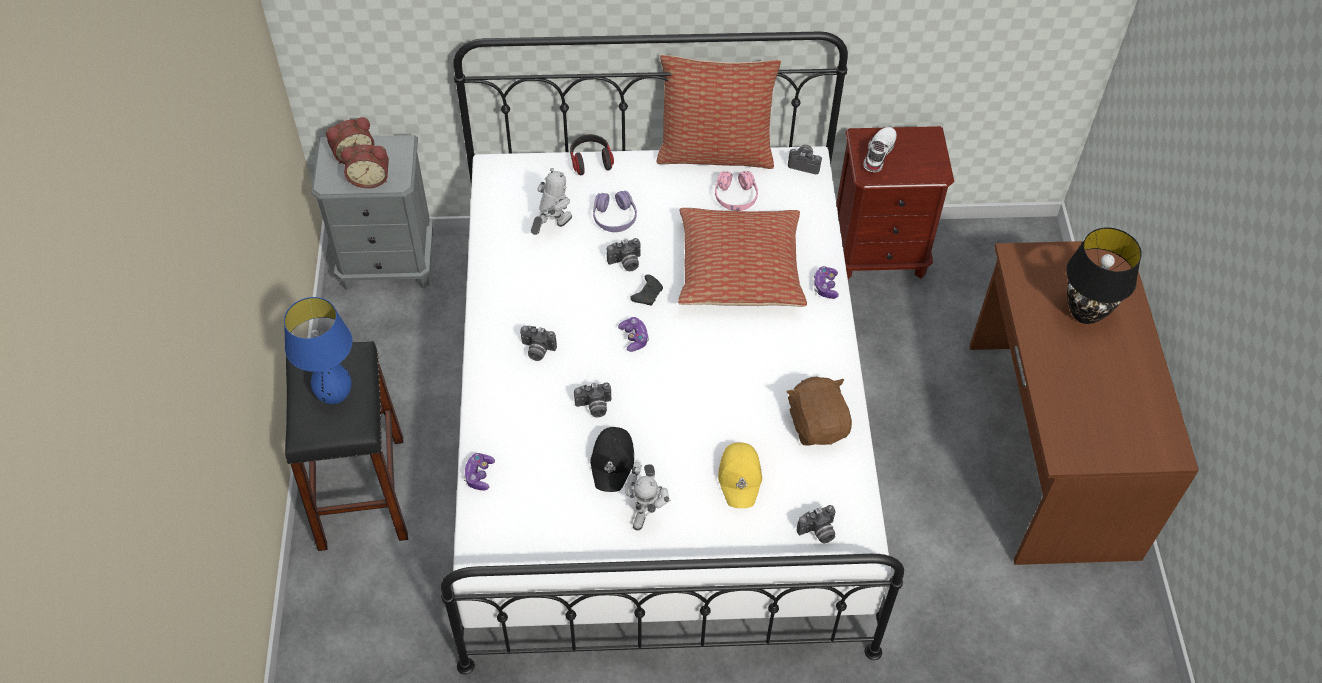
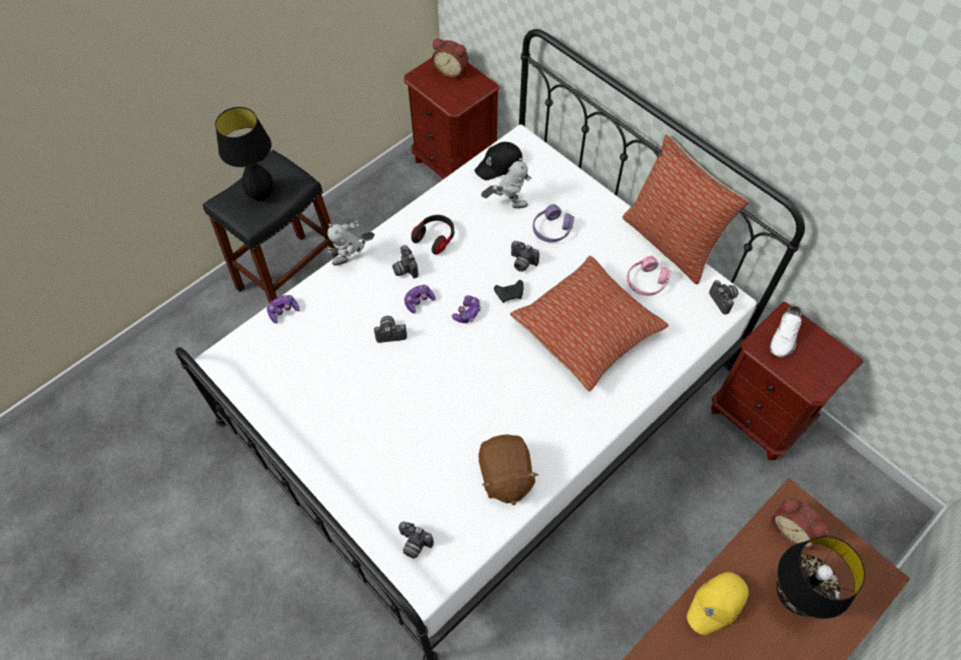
camera: 50 degrees right, 5 degrees up
blue table lamp [284,297,352,404] -> black table lamp [215,107,274,201]
grey nightstand [311,135,433,291] -> brown nightstand [404,58,500,179]
alarm clock [340,144,389,188] -> alarm clock moved to [771,498,829,550]
headphones [570,134,614,175] -> headphones moved to [411,215,454,255]
camera [574,382,611,417] -> camera turned 135 degrees clockwise [374,316,407,343]
black cap [590,427,634,492] -> black cap moved to [474,142,522,180]
toy robot [625,462,671,530] -> toy robot moved to [327,221,375,266]
yellow cap [718,442,762,508] -> yellow cap moved to [687,572,749,635]
brown plush toy [787,377,852,446] -> brown plush toy turned 135 degrees clockwise [478,434,539,506]
game controller [814,266,839,299] -> game controller moved to [404,285,435,313]
white shoe [863,127,897,172] -> white shoe turned 135 degrees clockwise [770,306,802,358]

